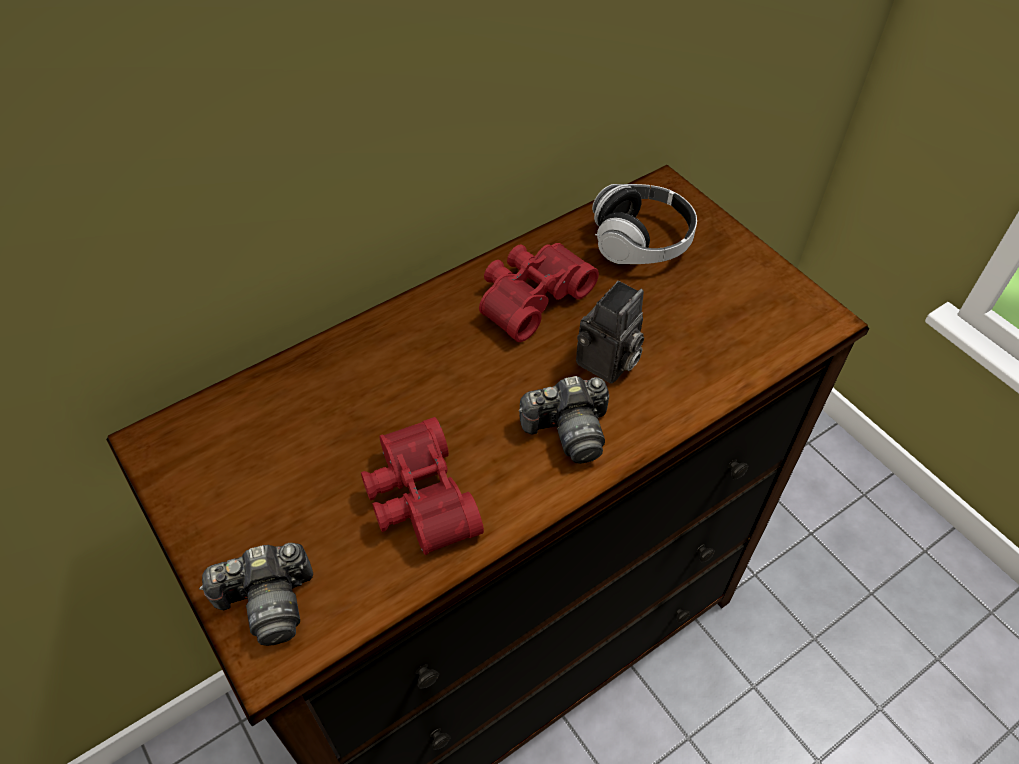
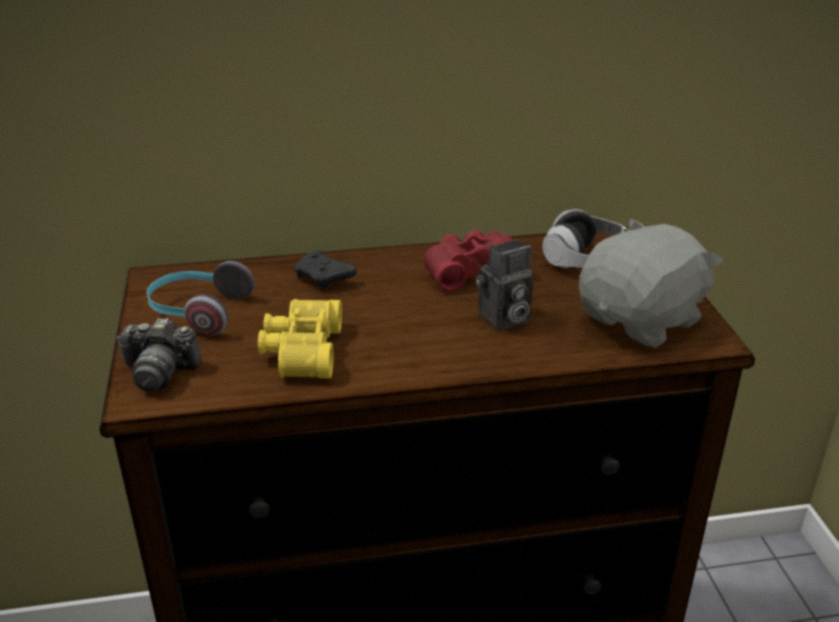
camera: 25 degrees right, 20 degrees down
red binoculars [361,417,484,555] -> yellow binoculars [258,299,342,378]
camera [519,376,609,464] -> none
none -> headphones [147,261,254,335]
none -> black game controller [294,250,357,289]
none -> grey plush toy [579,218,723,348]

